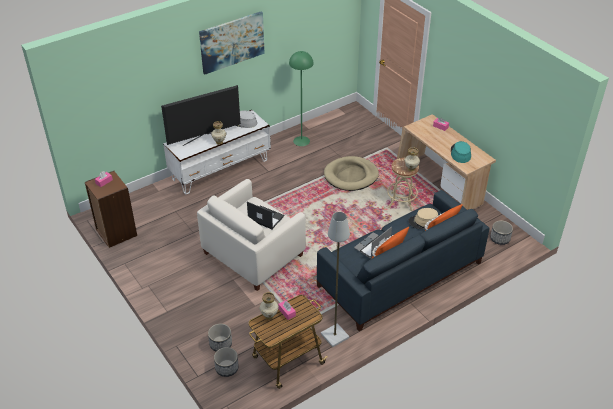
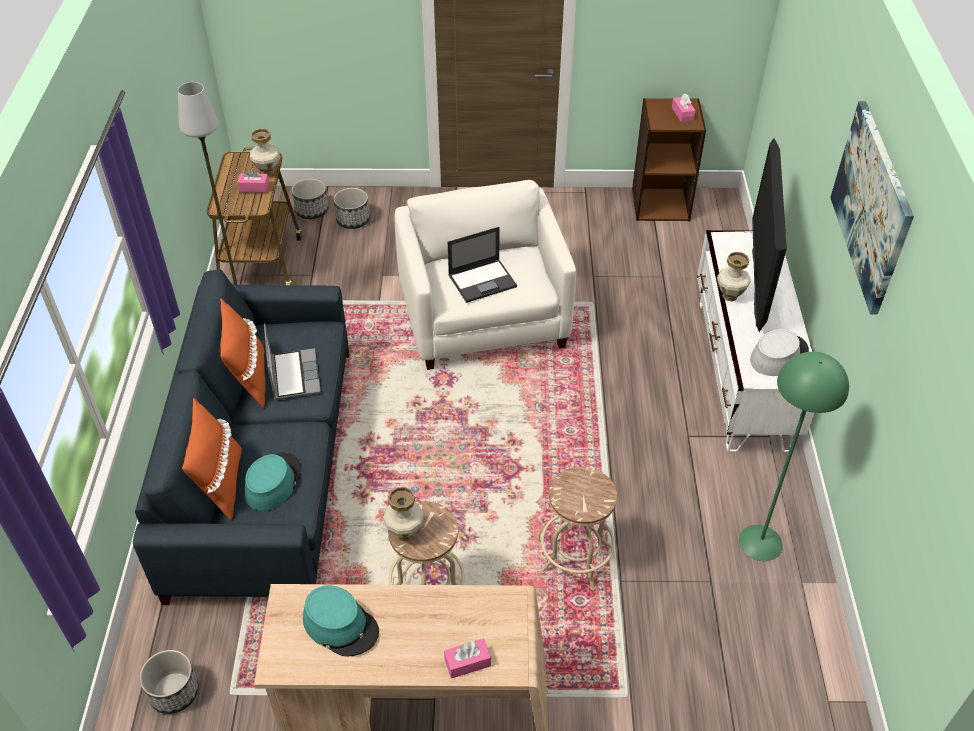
camera: 125 degrees right, 5 degrees up
beige dog bed [324,156,379,191] -> beige stool [540,467,617,591]
beige hat [408,208,438,229] -> turquoise hat [245,452,301,511]

